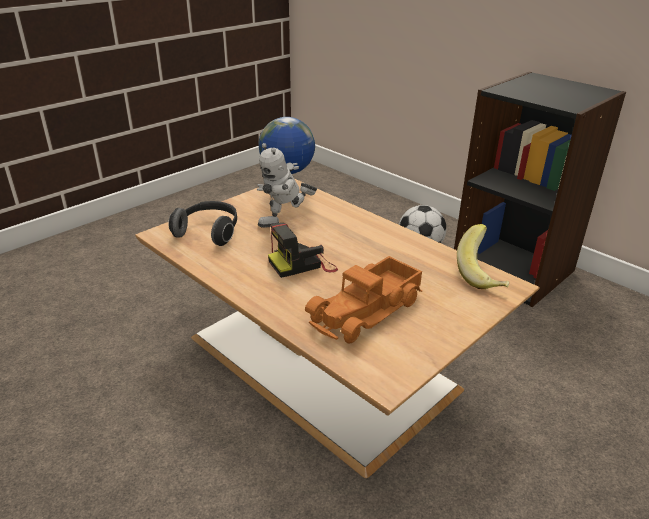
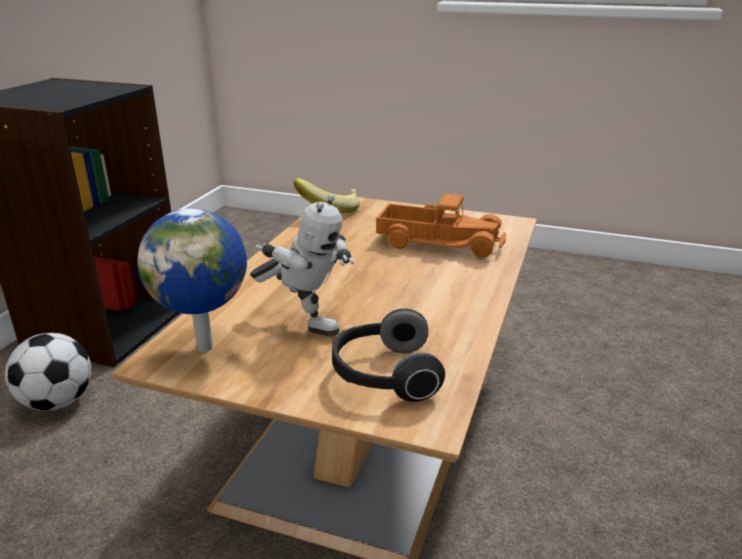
camera: 115 degrees left, 5 degrees down
camera [268,223,338,278] -> none

